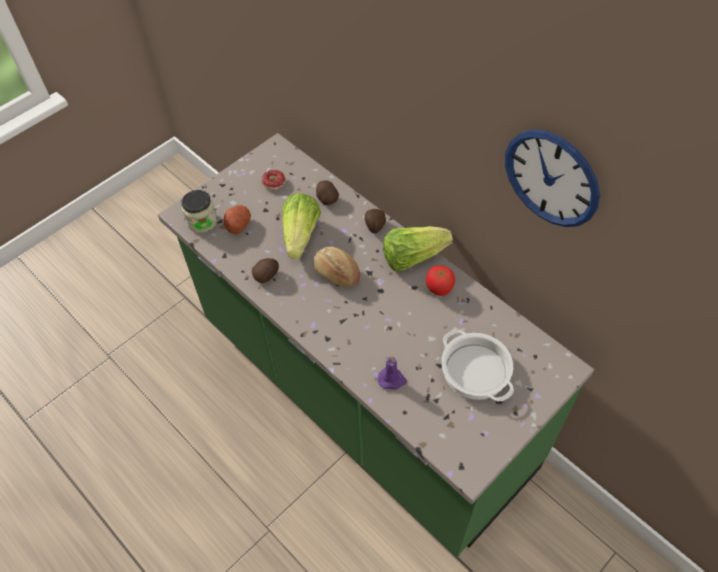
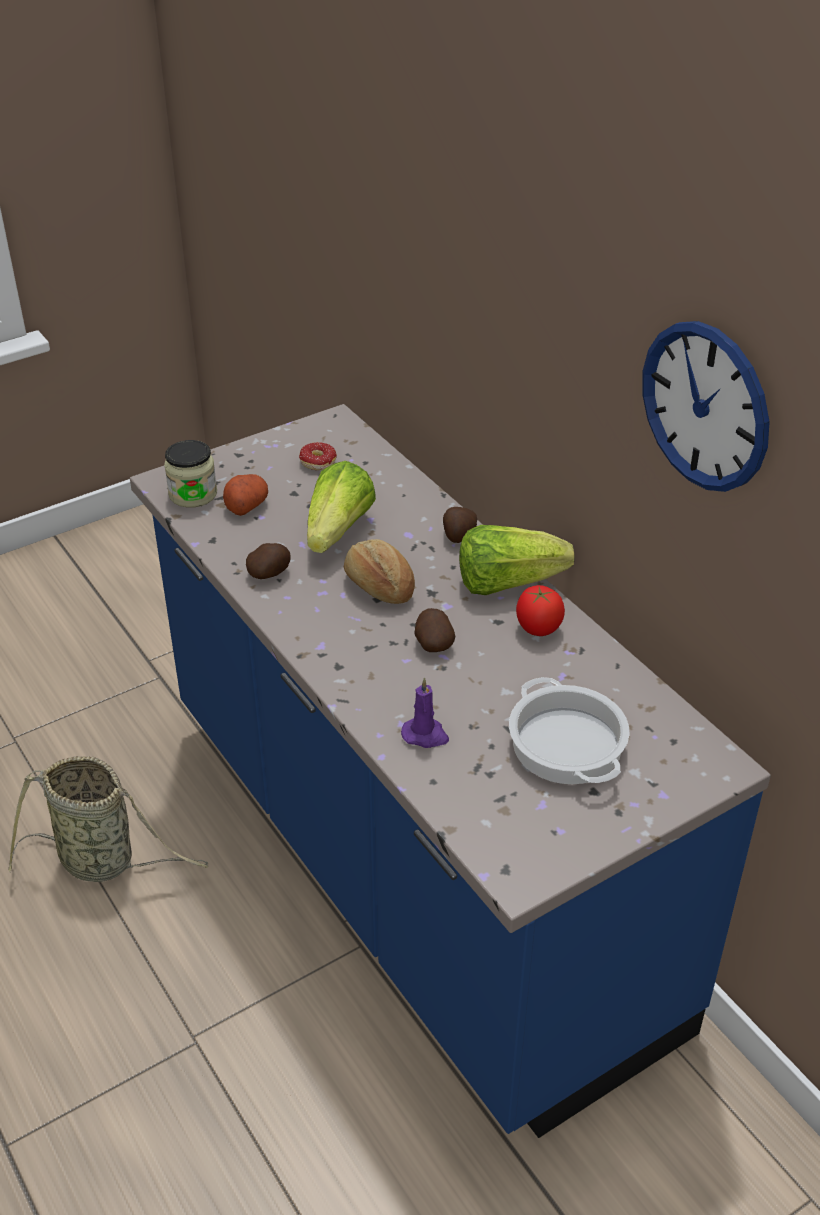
camera: 10 degrees right, 15 degrees down
green counter [158,133,594,557] -> blue counter [130,404,771,1138]
potato [316,180,339,205] -> potato moved to [415,608,455,652]
none -> basket [8,756,208,882]

